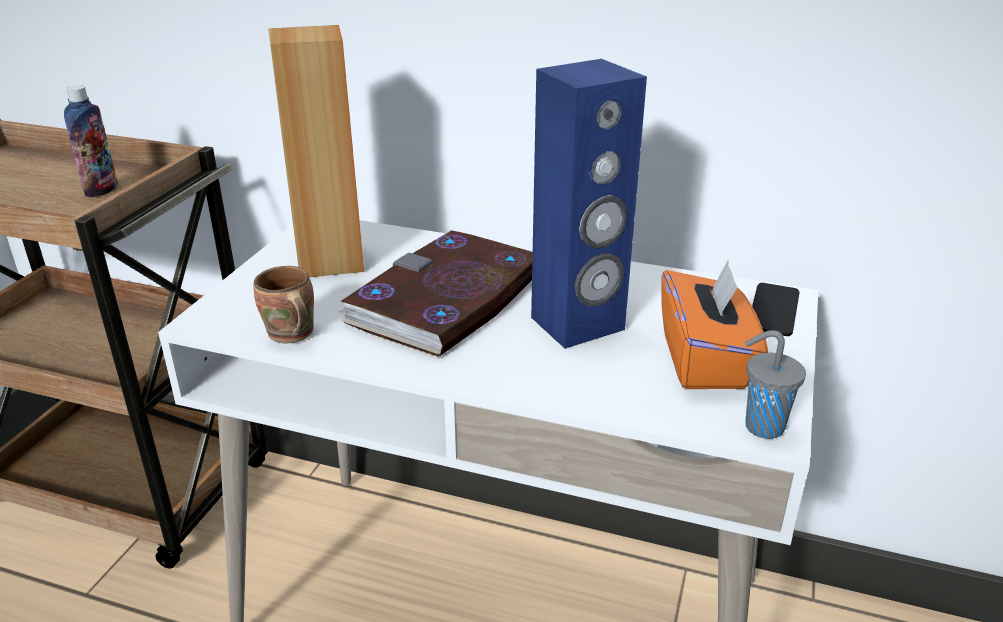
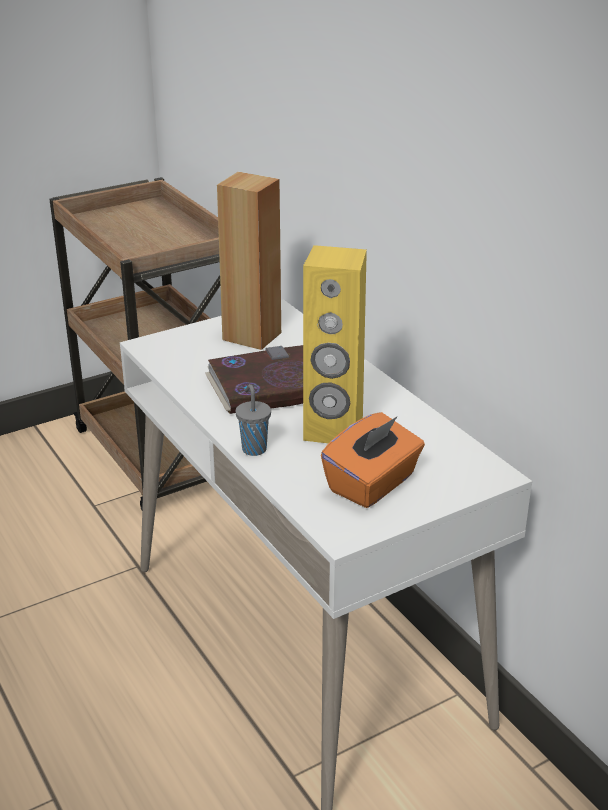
camera: 40 degrees right, 0 degrees up
bottle [64,85,118,197] -> none
brown mug [253,266,314,344] -> none
blue speaker [531,59,647,349] -> yellow speaker [303,245,367,443]
grey cup [745,330,806,439] -> grey cup moved to [236,384,271,456]
phone [752,283,799,336] -> none

